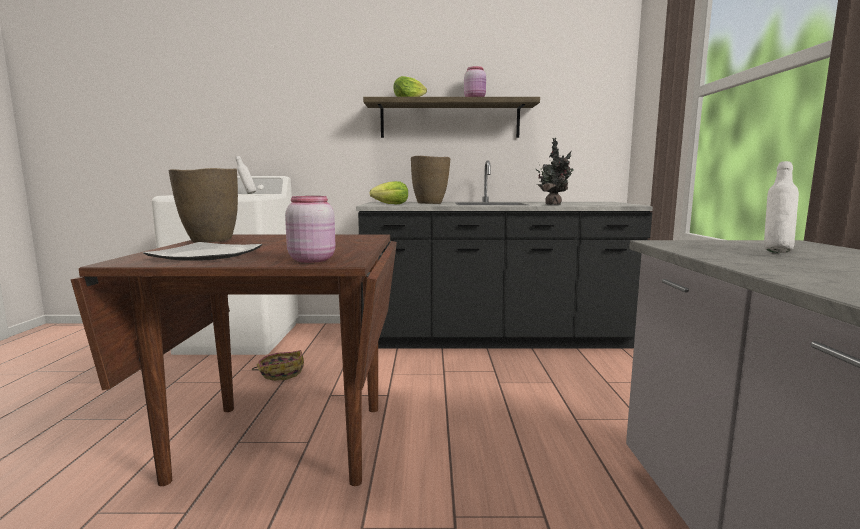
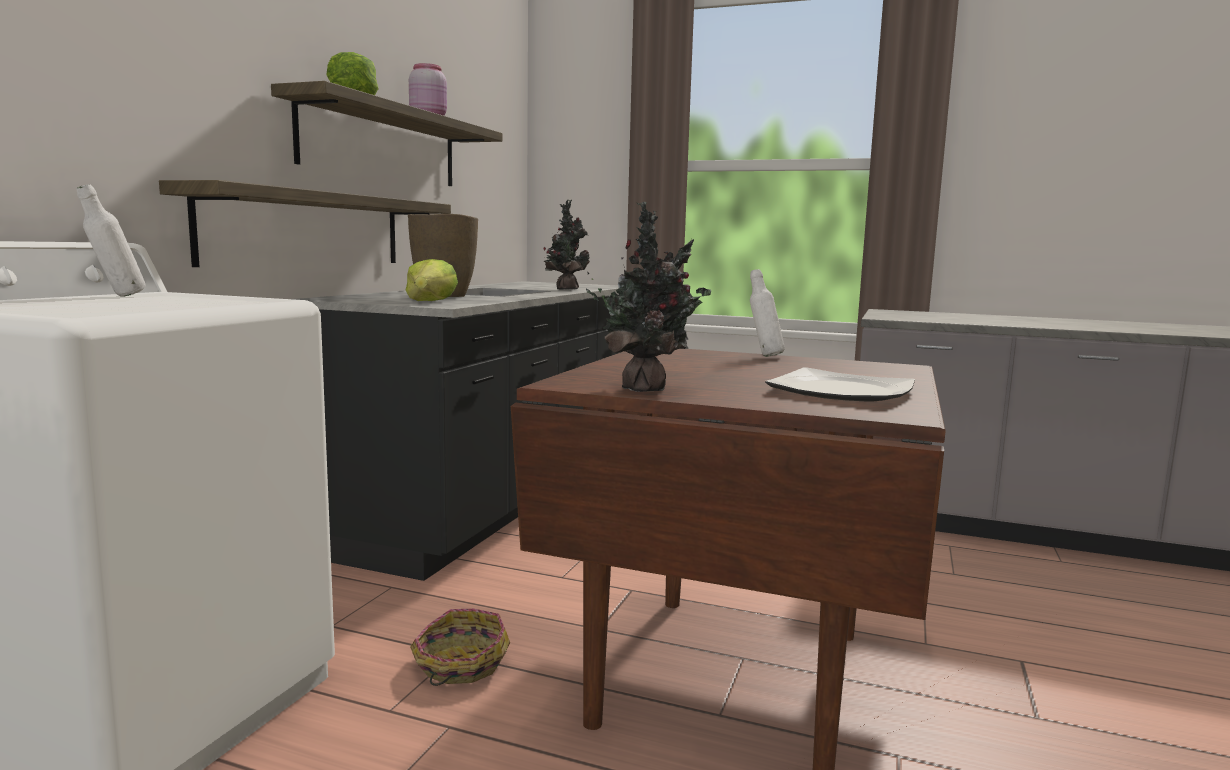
camera: 70 degrees left, 0 degrees up
brown vase [169,168,238,243] -> potted plant [586,202,711,392]
pink jar [285,196,335,263] -> none
white bottle [764,161,799,253] -> white bottle moved to [750,269,785,357]
none -> shelf [159,180,451,267]

